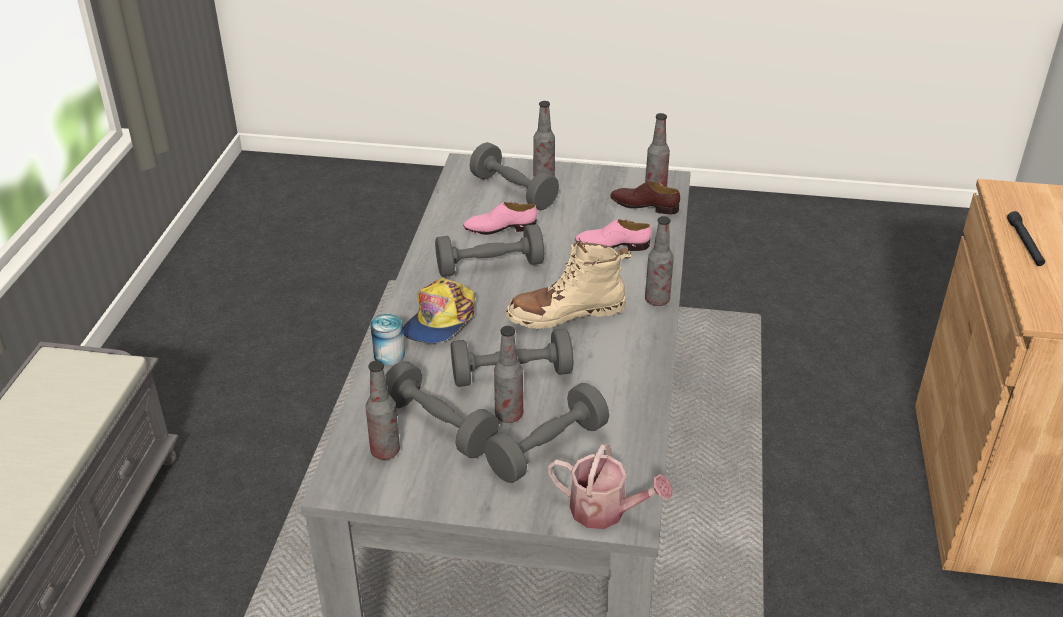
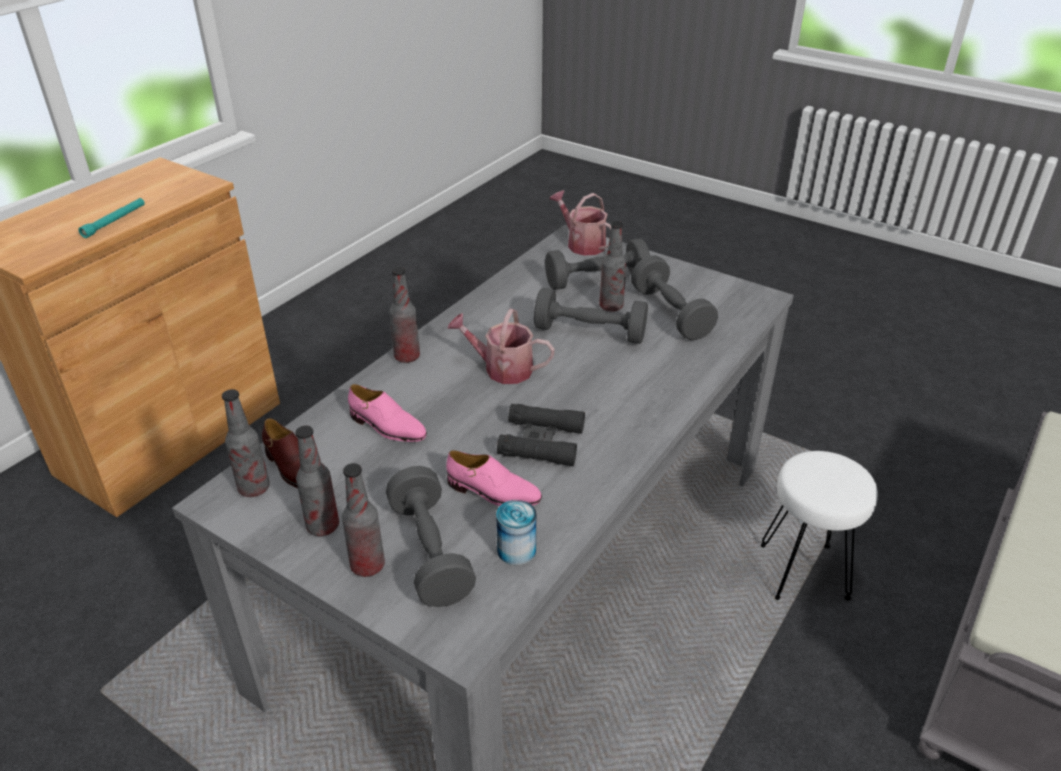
camera: 155 degrees left, 0 degrees up
bottle [366,361,400,460] -> bottle moved to [295,426,339,536]
can [370,314,405,366] -> can moved to [496,500,536,565]
cap [402,278,475,343] -> none
grey dumbbell [435,224,544,277] -> black binoculars [497,404,585,466]
beige boot [506,238,632,329] -> watering can [447,309,555,384]
black flashlight [1007,211,1045,266] -> turquoise flashlight [78,198,145,238]
none -> white stool [761,451,878,601]

